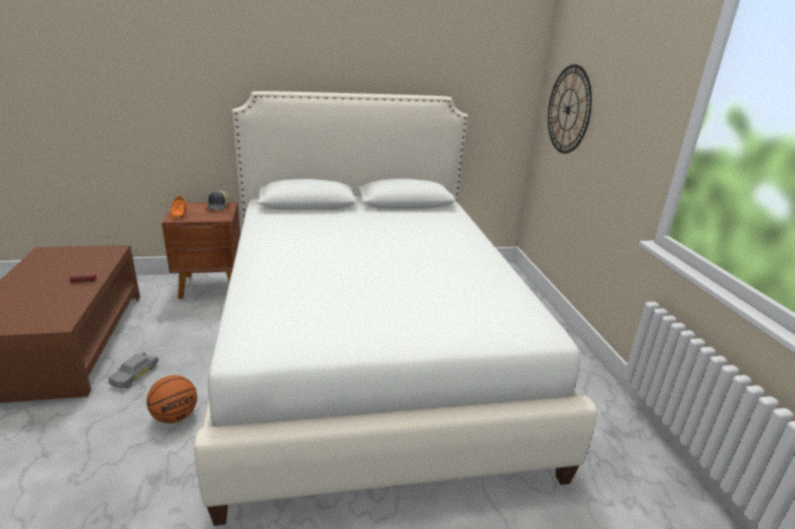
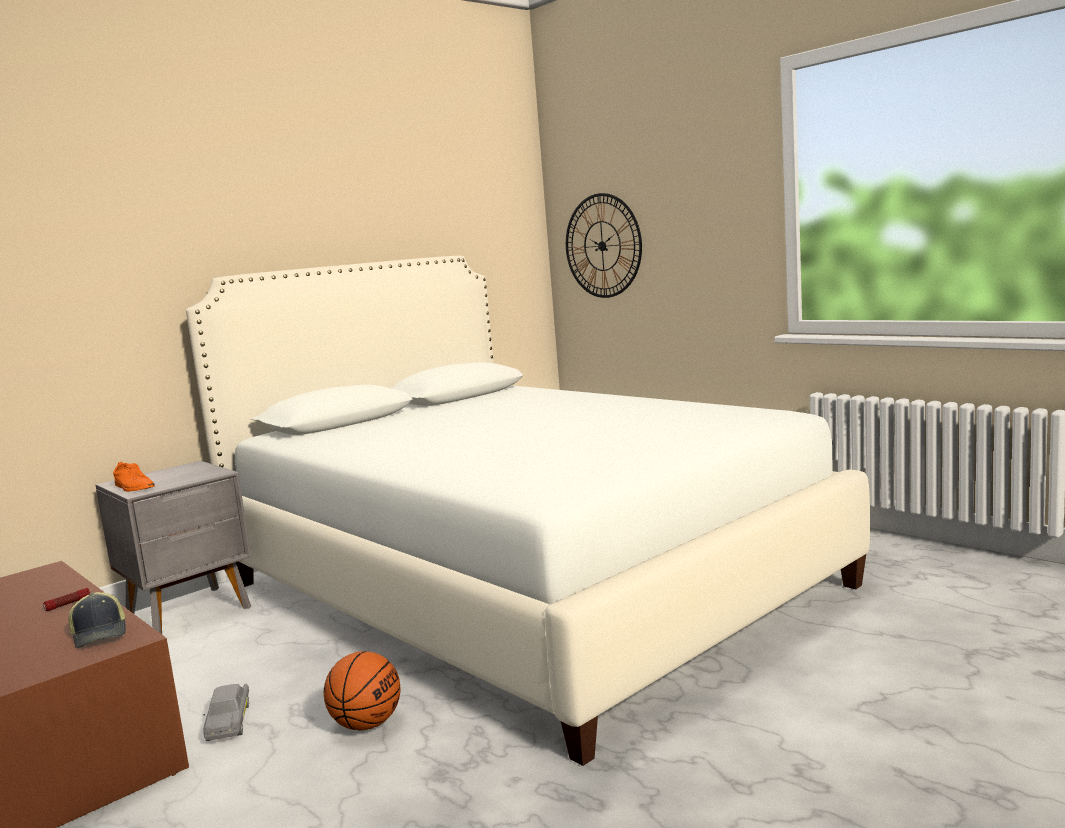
camera: 30 degrees left, 15 degrees down
brown nightstand [162,202,241,299] -> grey nightstand [96,461,251,634]
cap [205,190,229,210] -> cap moved to [68,592,126,648]

